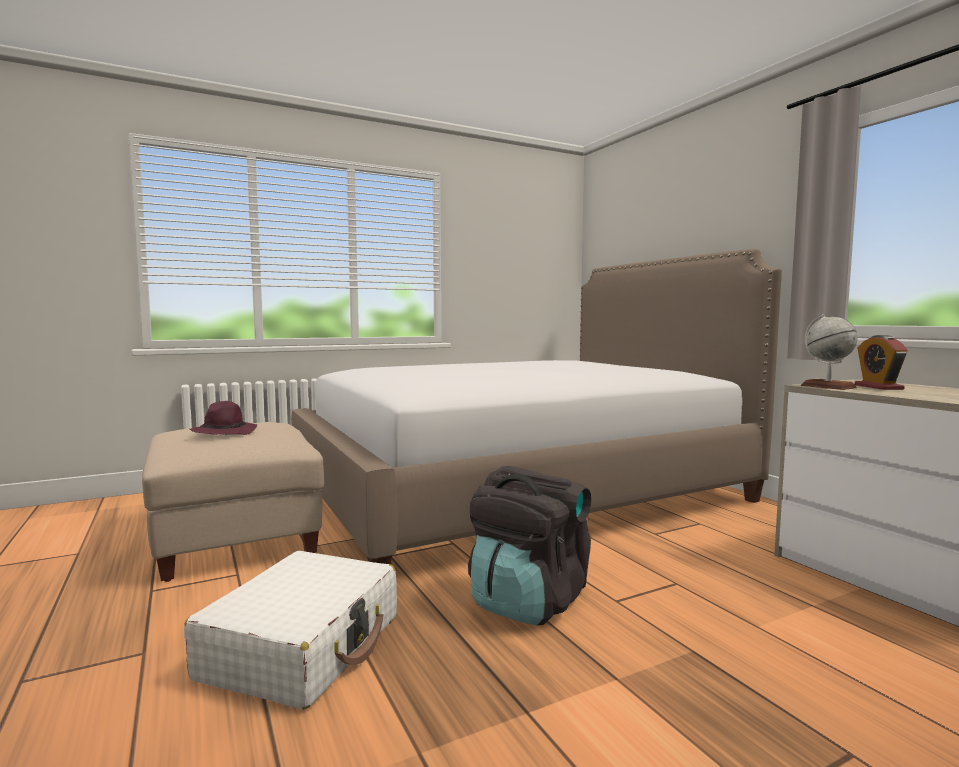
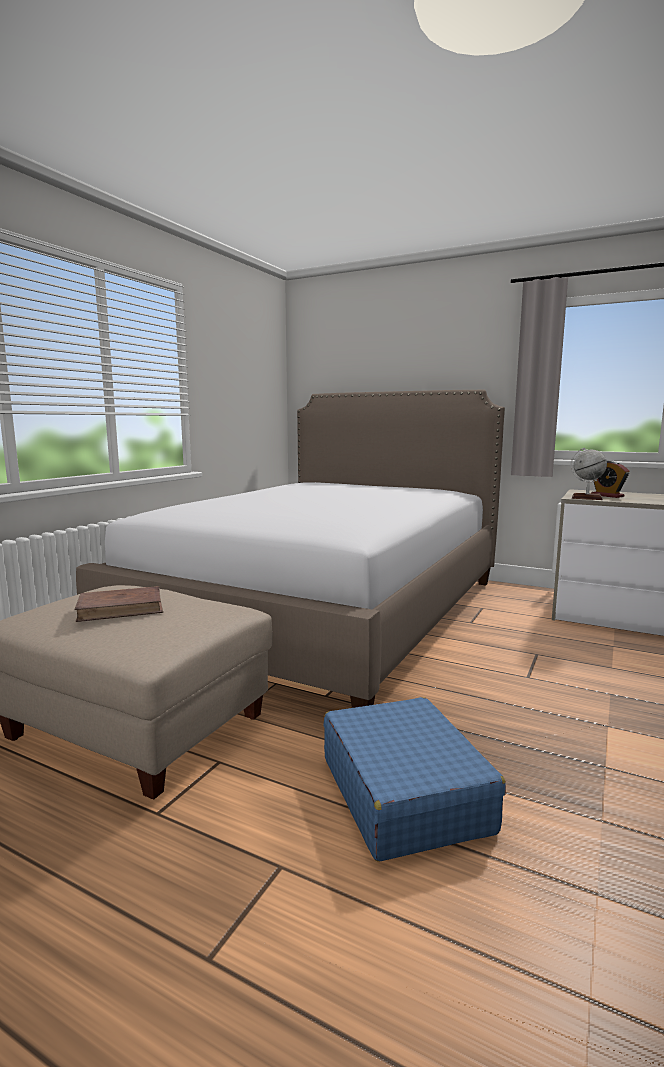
camera: 35 degrees left, 5 degrees up
white suitcase [184,551,397,710] -> blue suitcase [324,697,506,862]
purple hat [190,401,257,435] -> brown book [75,586,163,622]
black backpack [468,466,591,625] -> none

